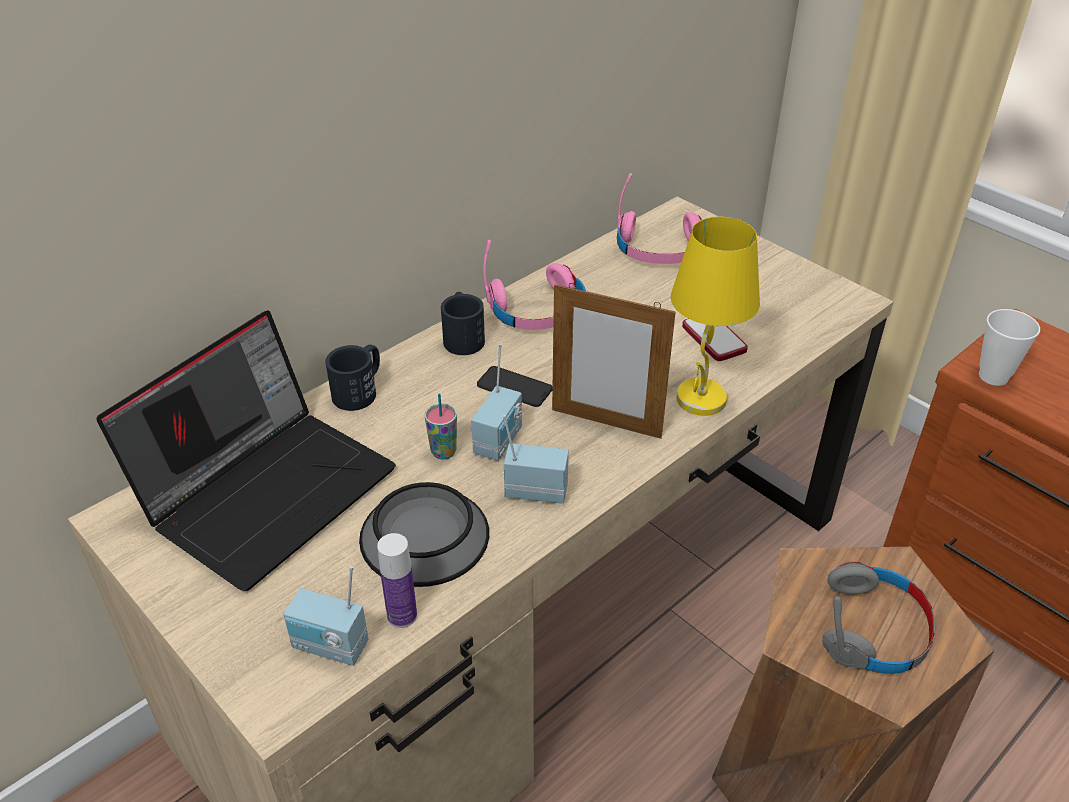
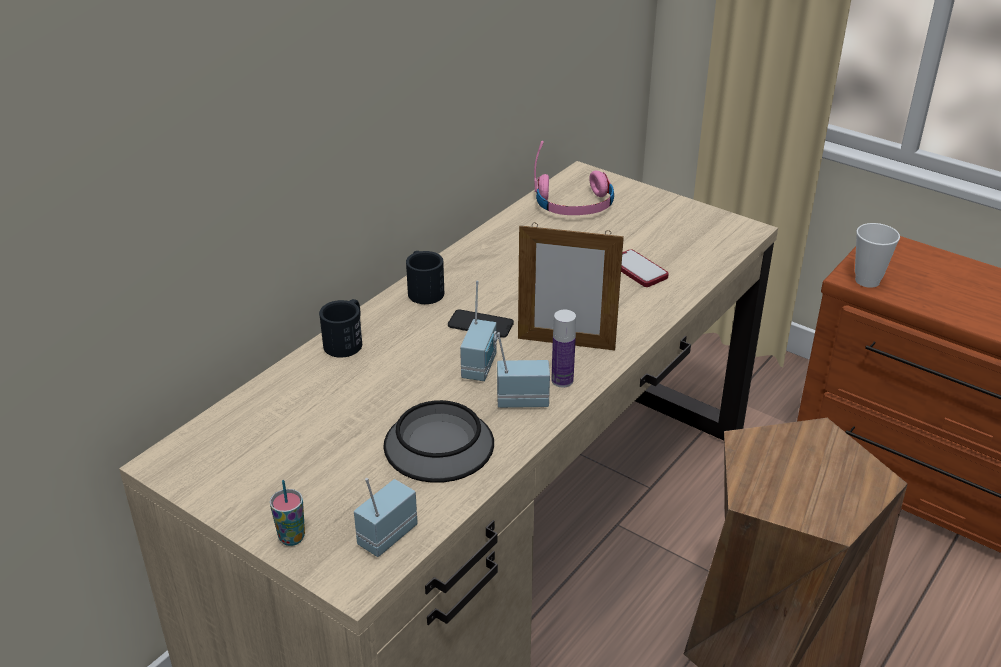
camera: 10 degrees left, 5 degrees down
laptop [97,310,396,591] -> none
radio [284,566,369,666] -> radio turned 120 degrees clockwise [354,478,418,557]
bottle [377,533,417,628] -> bottle moved to [551,309,576,387]
cup [425,393,457,459] -> cup moved to [270,480,305,546]
pink headphones [483,240,586,330] -> none
yellow table lamp [671,217,760,416] -> none
grey headphones [822,561,935,674] -> none

